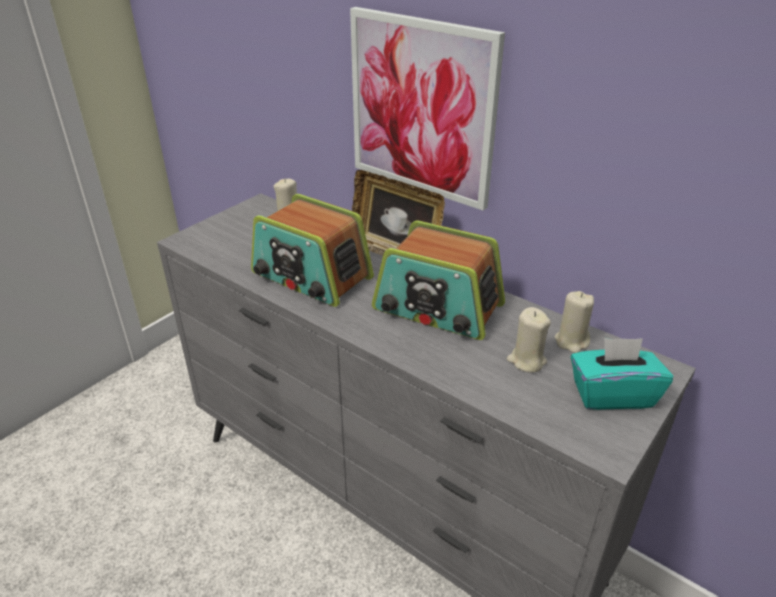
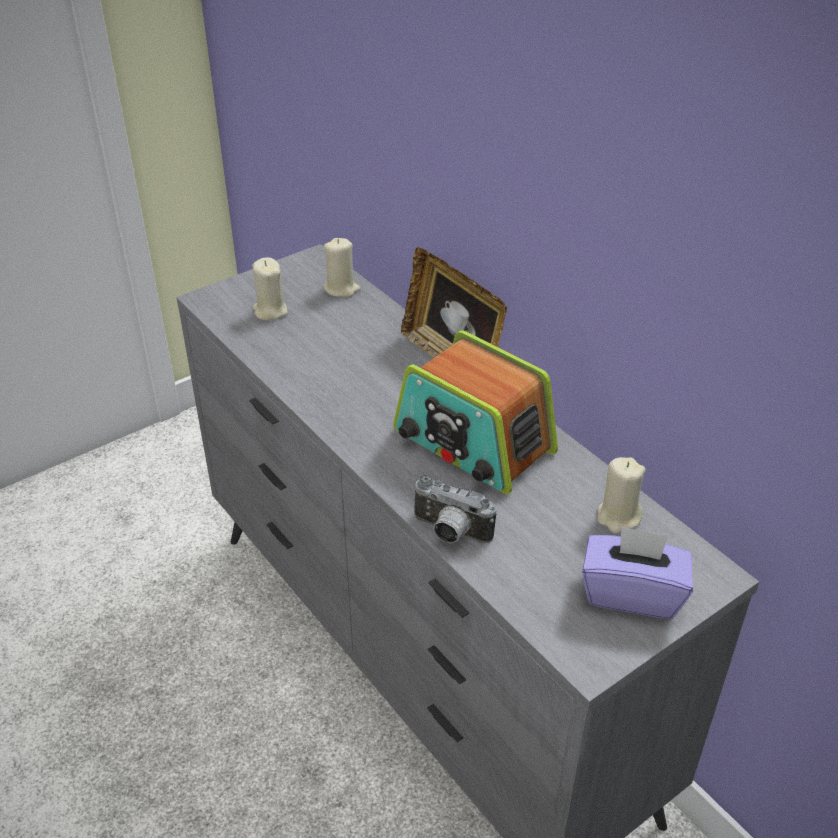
camera: 15 degrees right, 5 degrees up
radio [251,194,374,307] -> none
picture [350,7,505,210] -> none
beige candle [507,307,551,373] -> beige candle moved to [252,257,288,321]
turquoise tissue box [571,338,674,410] -> purple tissue box [582,526,693,619]
none -> camera [412,475,497,544]

